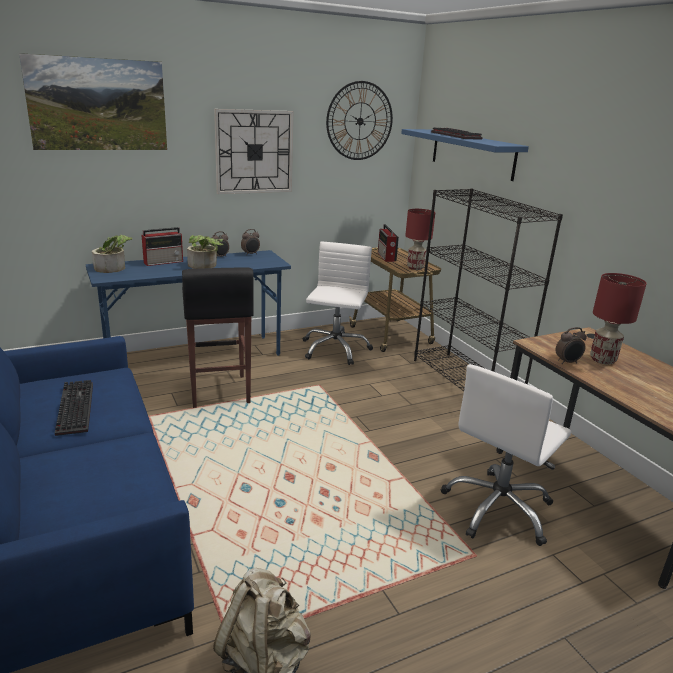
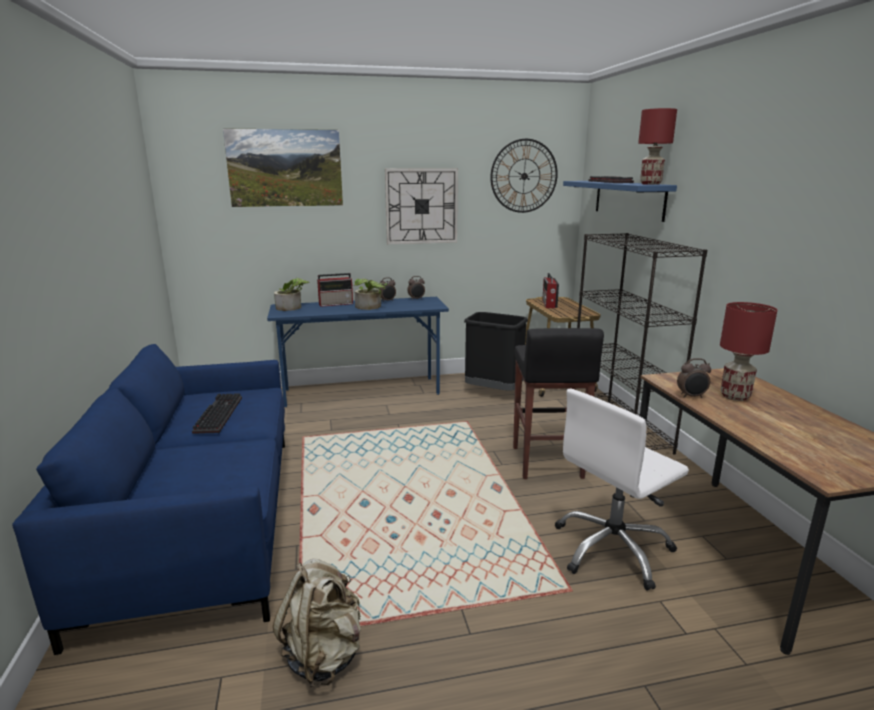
camera: 15 degrees right, 5 degrees down
black stool [182,267,254,408] -> black stool moved to [513,328,604,479]
white office chair [303,242,373,365] -> black trash can [464,312,528,391]
red table lamp [405,209,435,270] -> red table lamp moved to [638,108,677,185]

